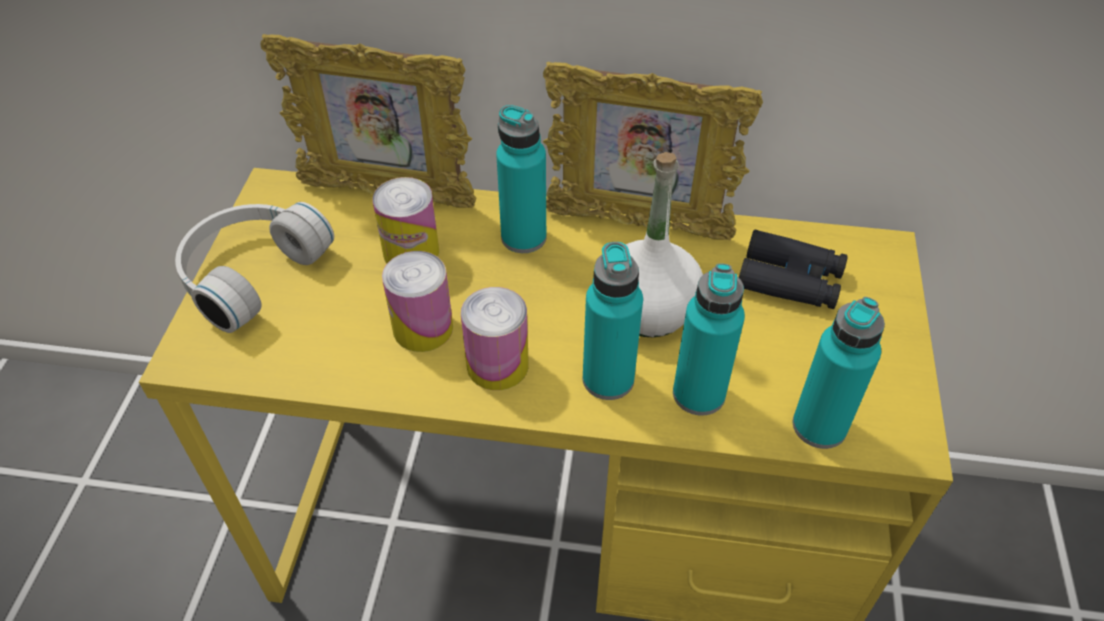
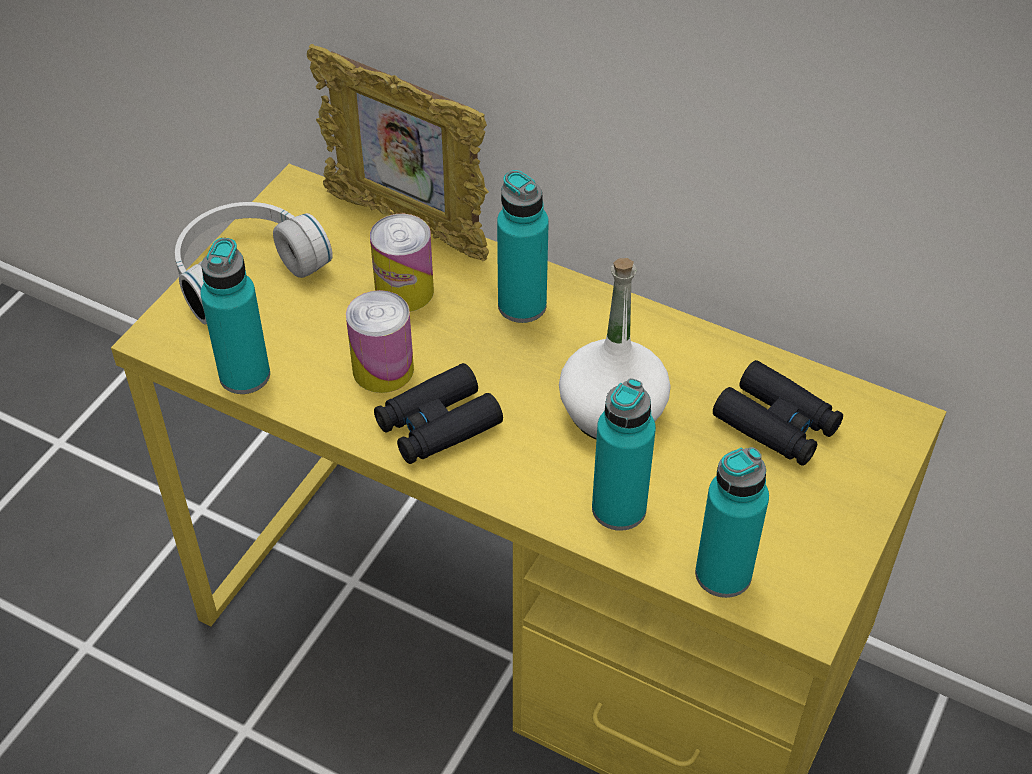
camera: 20 degrees right, 0 degrees up
can [461,287,529,390] -> black binoculars [374,363,503,464]
picture frame [543,62,763,240] -> none
turquoise bottle [583,242,643,400] -> turquoise bottle moved to [200,238,270,394]

